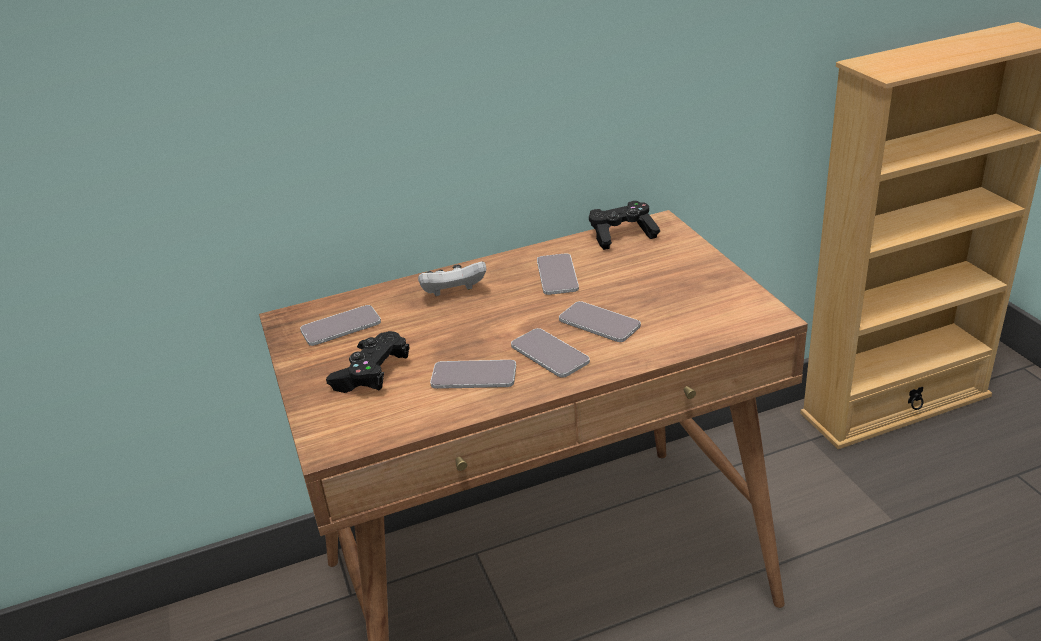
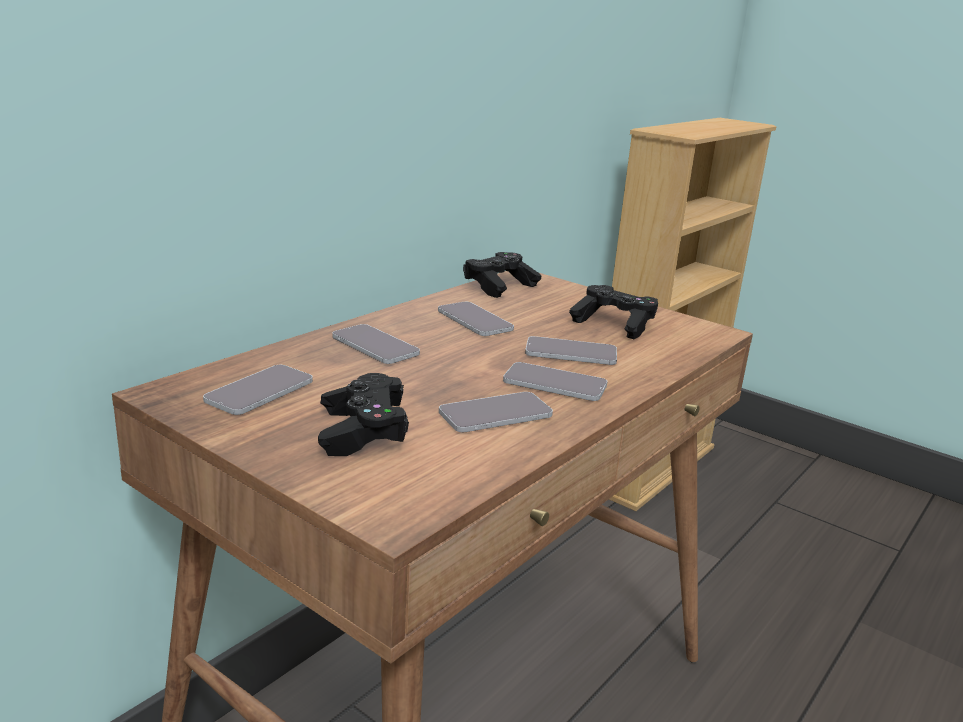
camera: 35 degrees left, 10 degrees down
white game controller [418,261,486,296] -> phone [332,324,420,364]
none -> black game controller [569,285,658,339]

